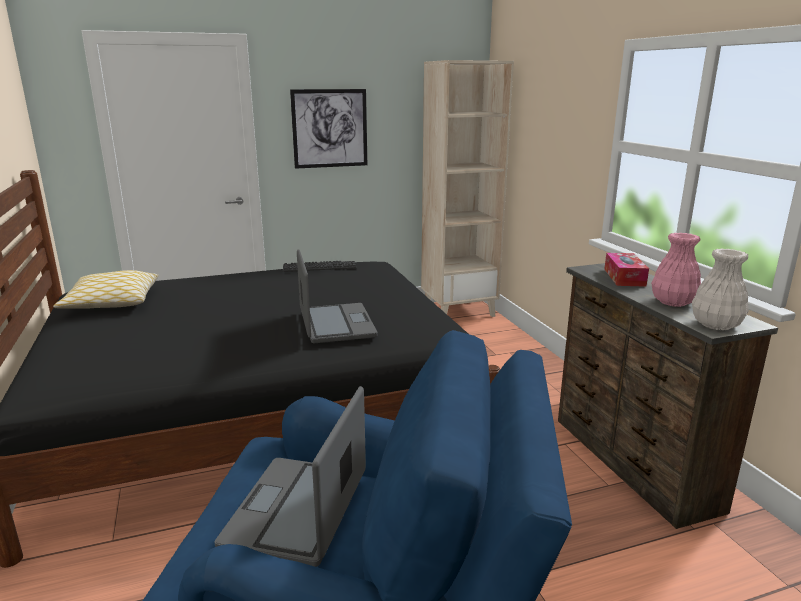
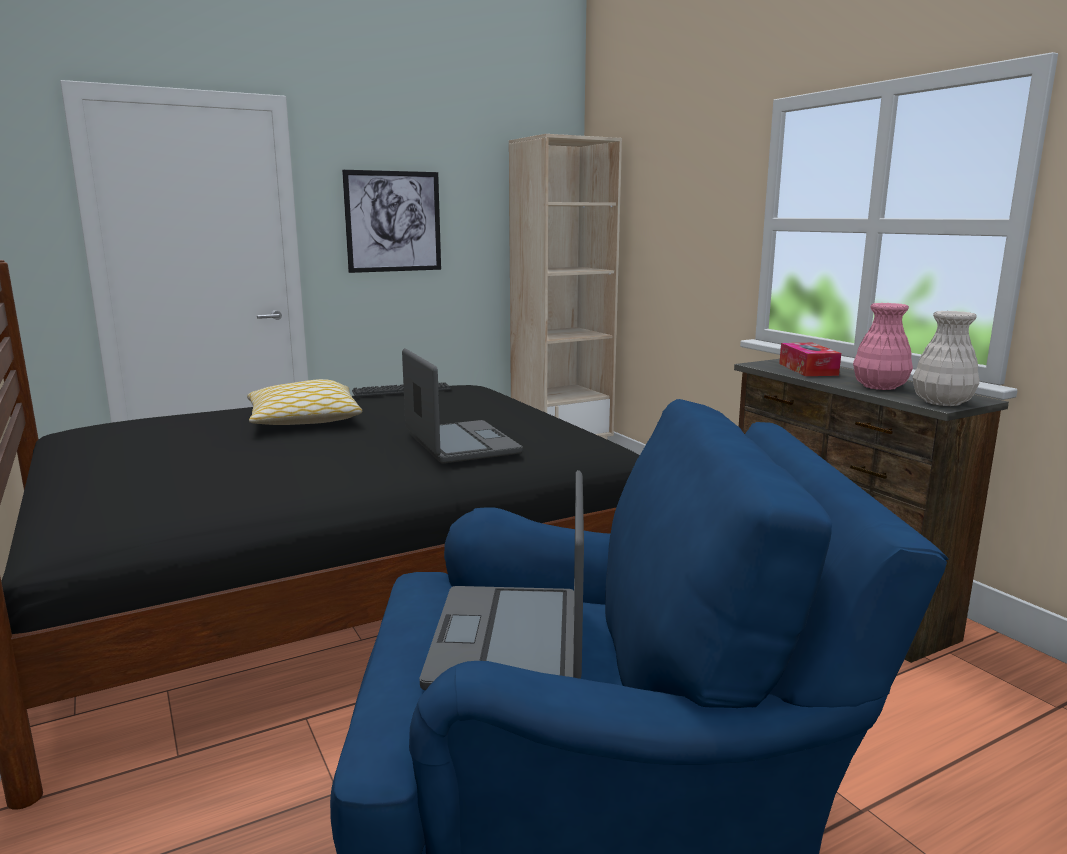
camera: 10 degrees left, 5 degrees down
pillow [53,270,159,309] -> pillow moved to [247,379,362,425]

